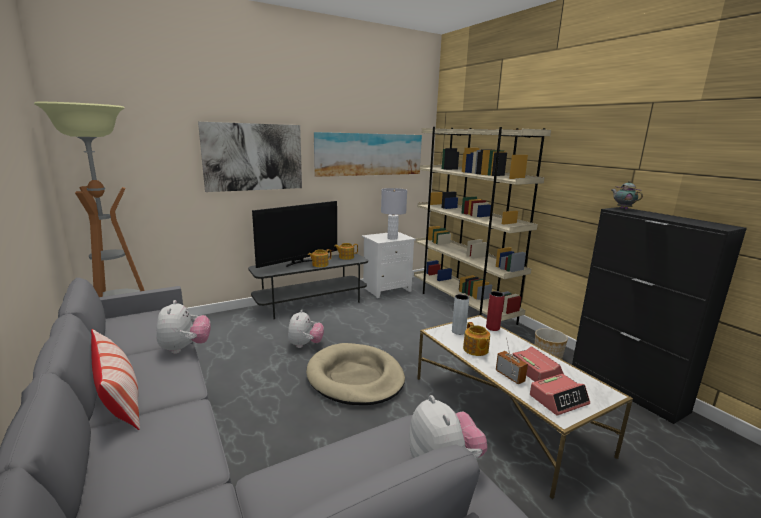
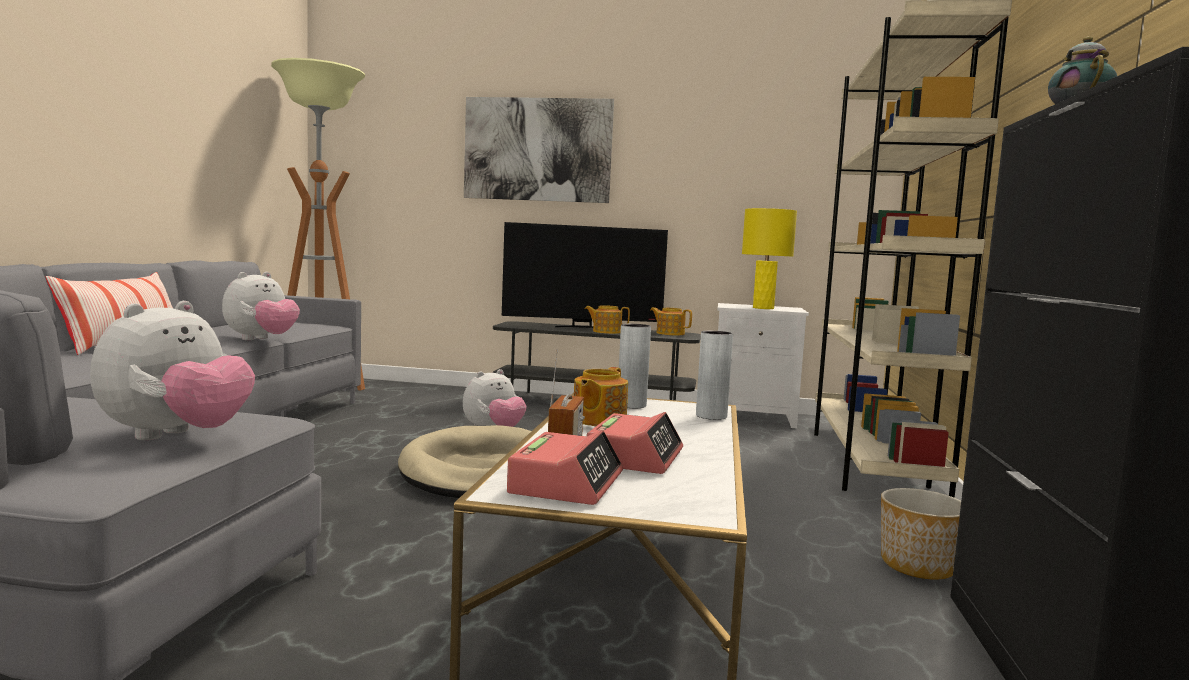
camera: 40 degrees right, 10 degrees down
picture [314,132,422,177] -> none
grey table lamp [381,188,407,240] -> yellow table lamp [742,208,797,309]
red vase [486,291,504,331] -> grey vase [696,331,733,420]
alarm clock [530,374,590,416] -> alarm clock turned 90 degrees counterclockwise [507,430,623,505]

